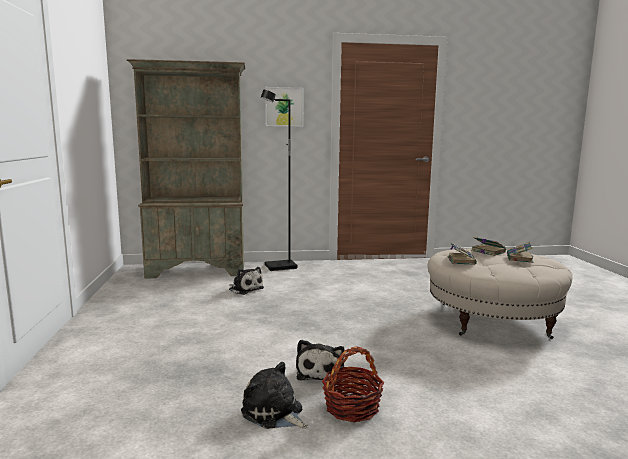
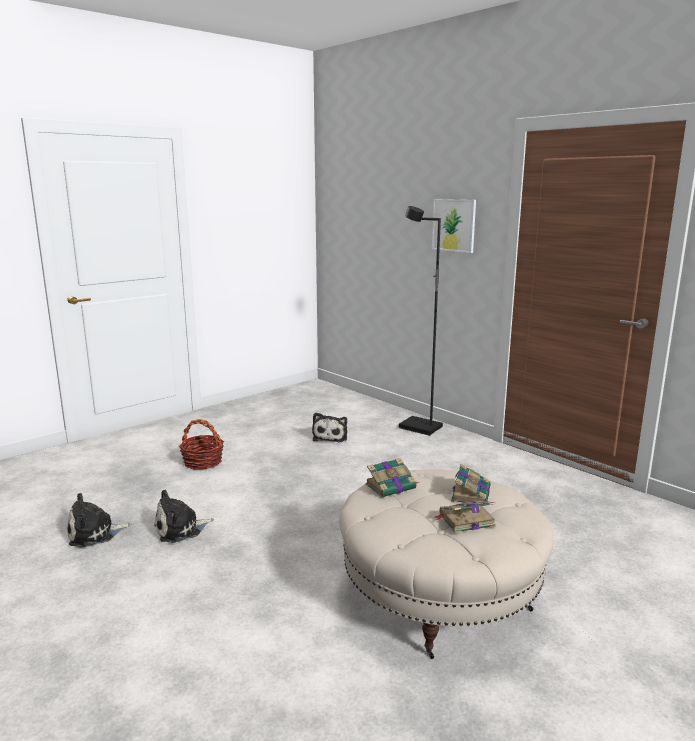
camera: 55 degrees right, 5 degrees up
green bookcase [127,59,246,279] -> none
plush toy [241,362,308,429] -> plush toy turned 120 degrees counterclockwise [67,493,132,548]
basket [322,346,384,422] -> basket moved to [179,419,224,470]

